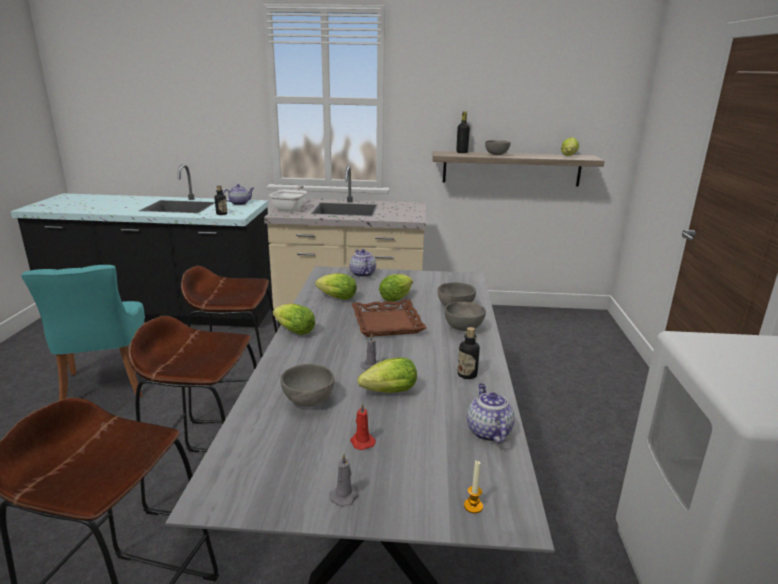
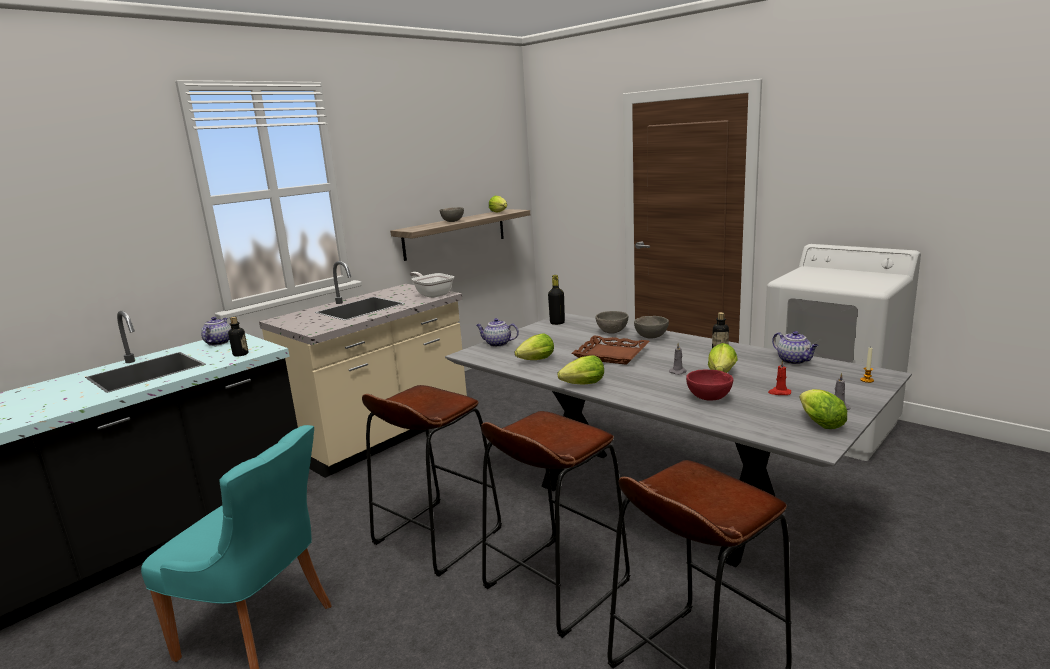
camera: 50 degrees left, 5 degrees down
frying pan [269,185,307,211] -> frying pan moved to [409,272,454,298]
grey bowl [280,364,334,407] -> red bowl [686,370,733,400]
lettuce [379,274,413,302] -> lettuce moved to [800,389,847,429]
black bottle [456,111,470,153] -> black bottle moved to [548,275,565,325]
teapot [467,384,515,443] -> teapot turned 150 degrees counterclockwise [772,331,819,364]

